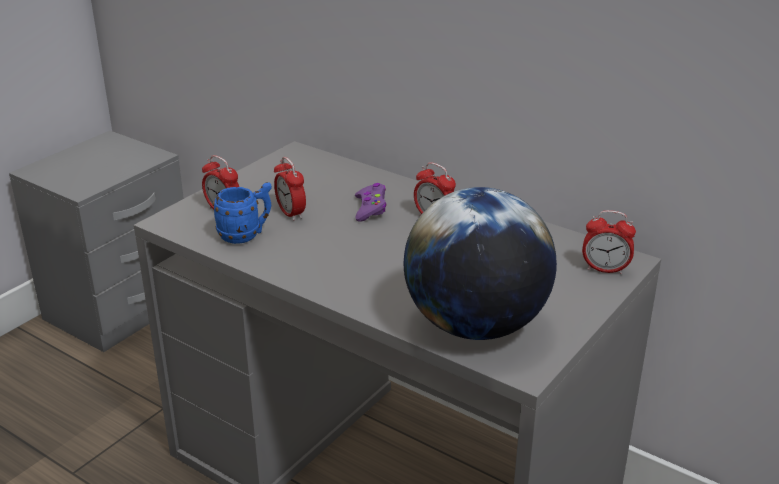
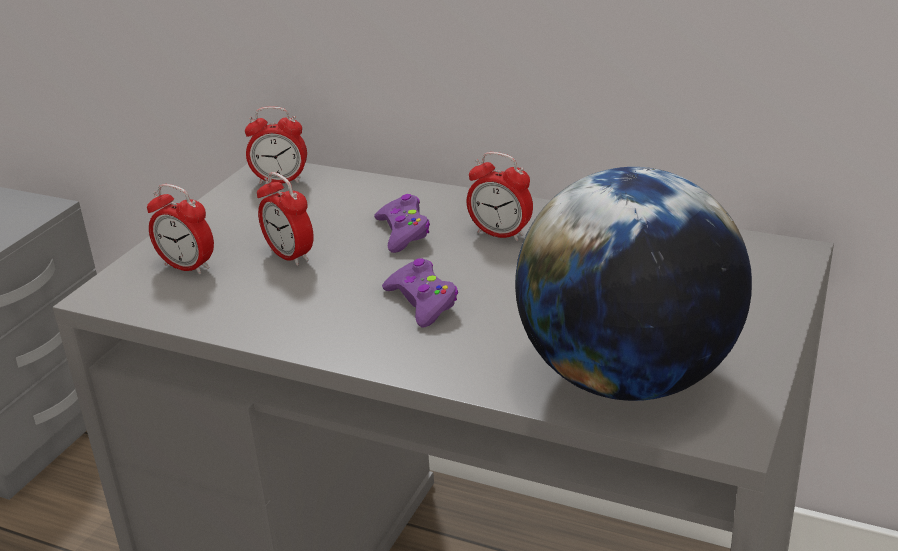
camera: 10 degrees left, 0 degrees up
blue mug [212,182,272,244] -> none
alarm clock [582,210,636,275] -> alarm clock moved to [245,106,307,184]
none -> purple game controller [382,258,458,327]

